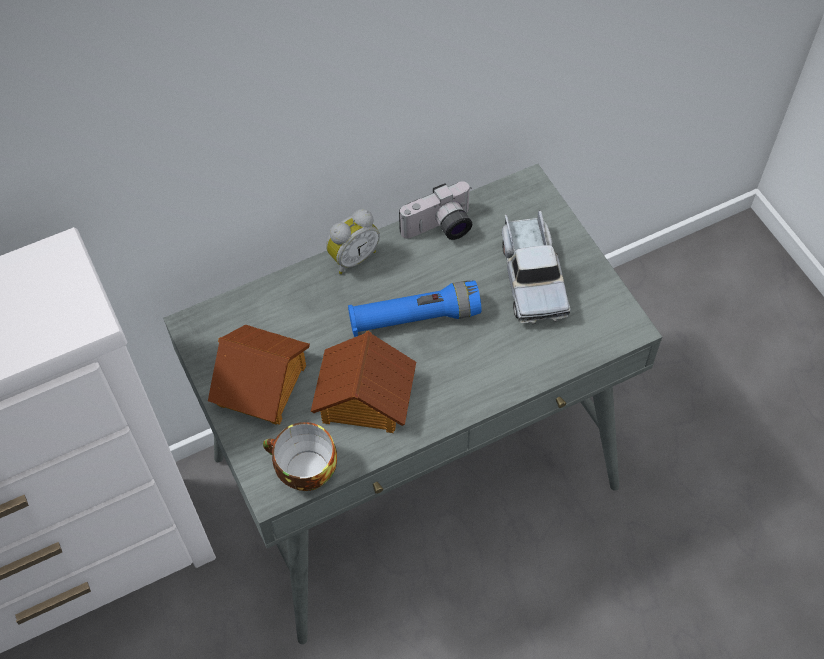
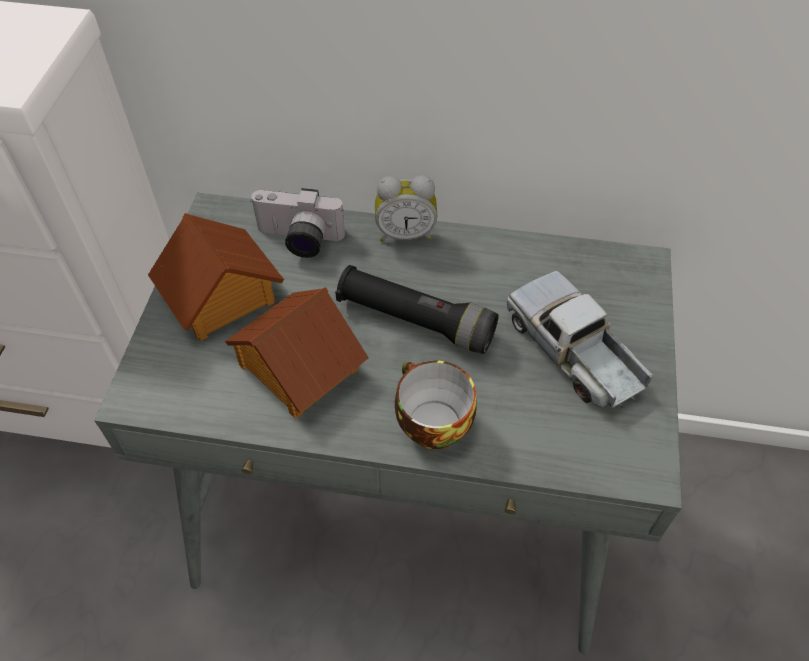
camera: 35 degrees right, 5 degrees down
cup [263,422,337,491] -> cup moved to [395,361,477,449]
blue flashlight [348,280,481,337] -> black flashlight [335,265,499,354]
camera [399,181,472,240] -> camera moved to [250,188,345,258]
toy truck [502,210,571,324] -> toy truck turned 120 degrees clockwise [507,271,653,409]

